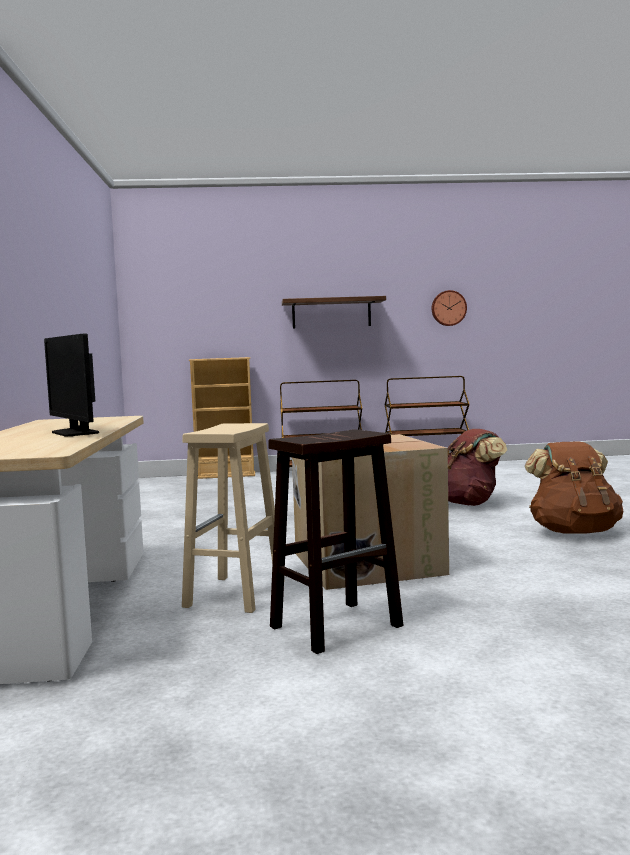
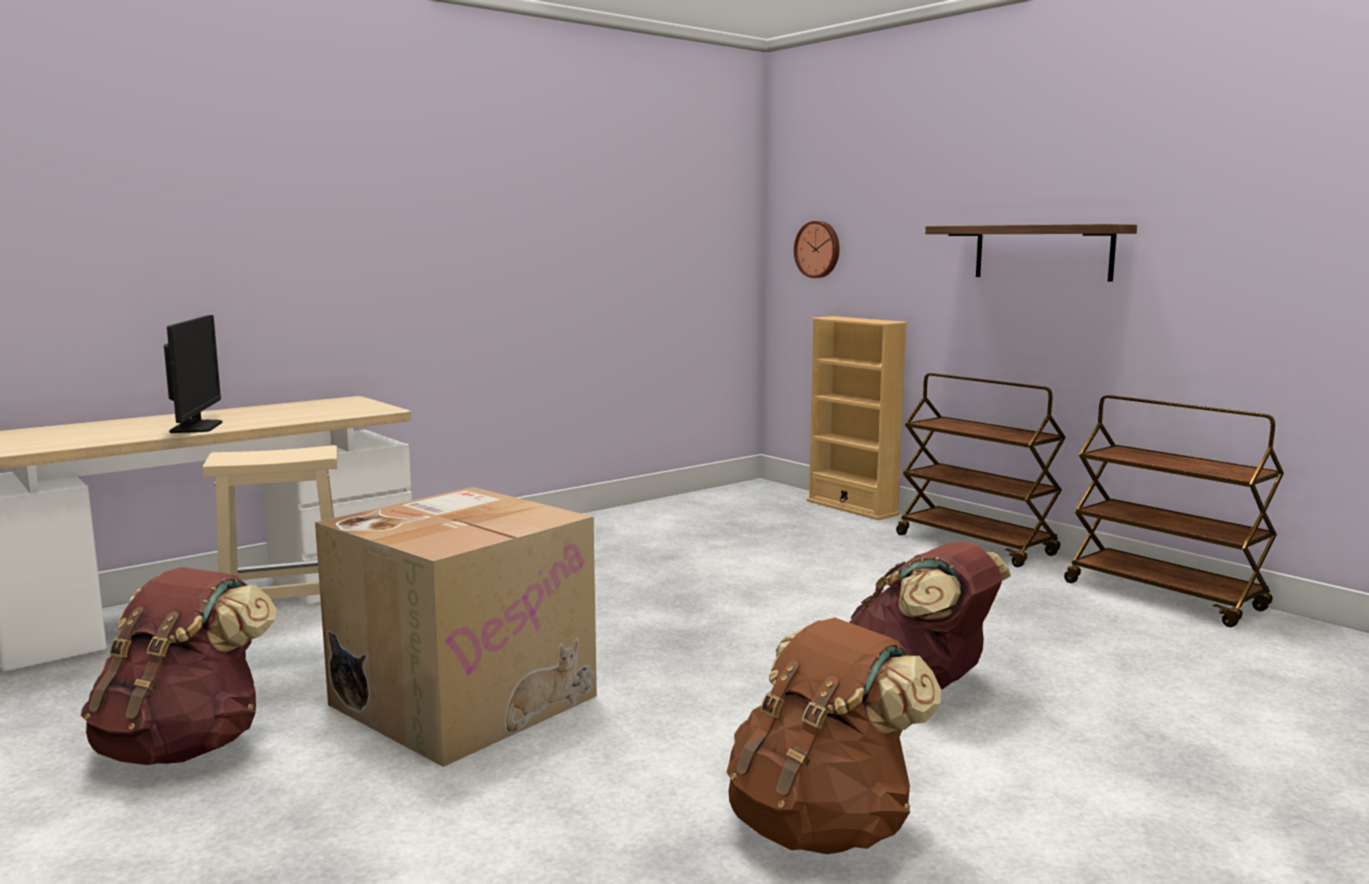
camera: 55 degrees right, 5 degrees up
monitor [44,334,99,436] -> monitor turned 150 degrees clockwise [164,315,222,433]
brown stool [268,429,403,654] -> brown backpack [81,567,276,765]
wall clock [431,290,467,326] -> wall clock moved to [794,221,840,278]

